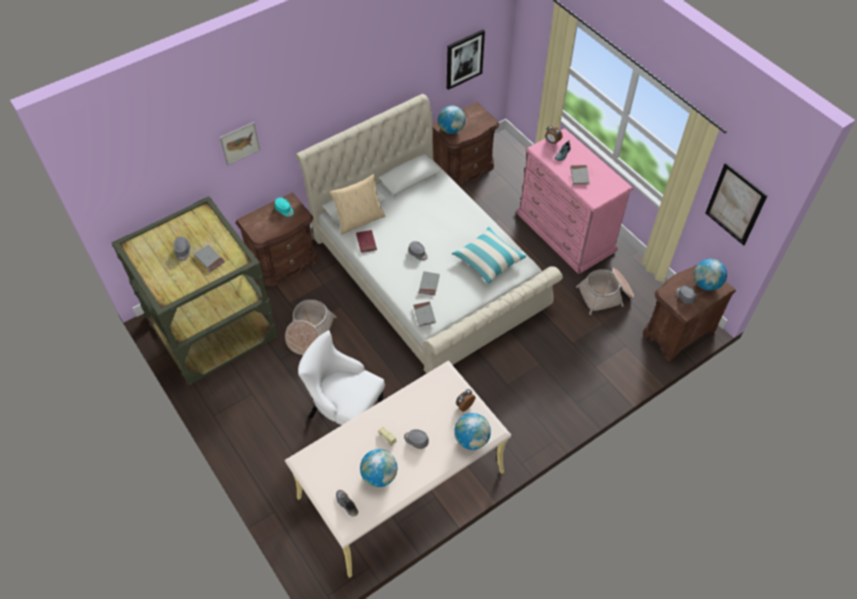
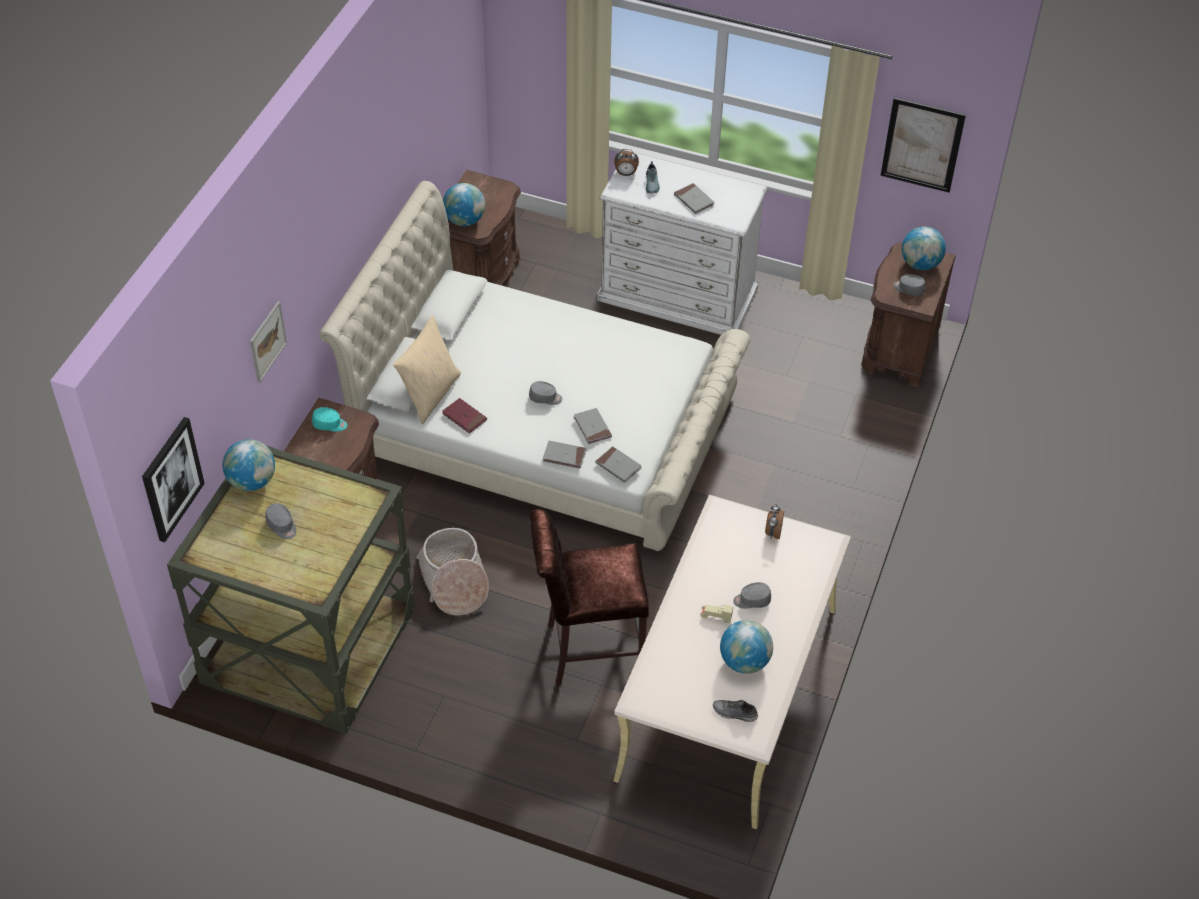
camera: 35 degrees left, 5 degrees down
grey book [194,244,225,271] -> grey book moved to [542,441,586,469]
white chair [298,330,385,425] -> brown stool [530,509,649,685]
picture [447,30,485,90] -> picture moved to [142,417,205,542]
pillow [452,226,527,284] -> none
globe [454,413,491,450] -> globe moved to [222,439,275,491]
pink dresser [516,128,634,274] -> white dresser [596,152,768,335]
basket [576,268,634,315] -> none

